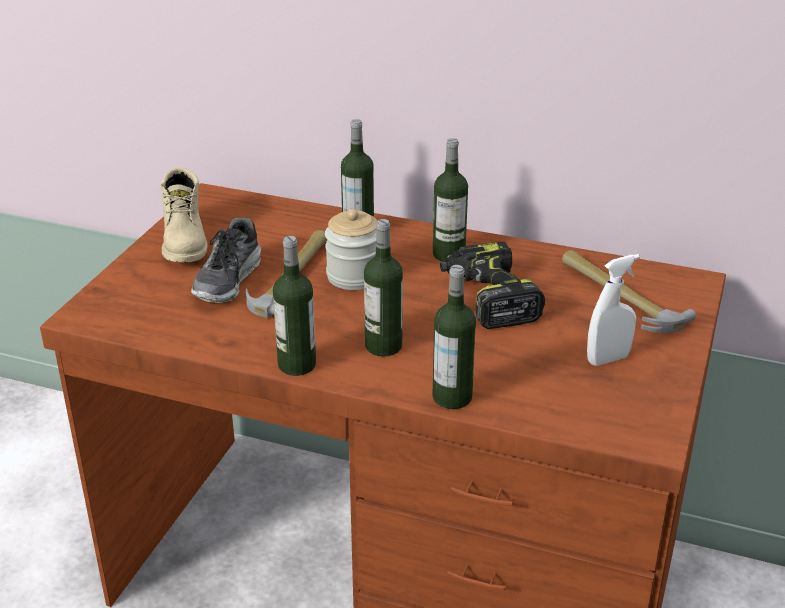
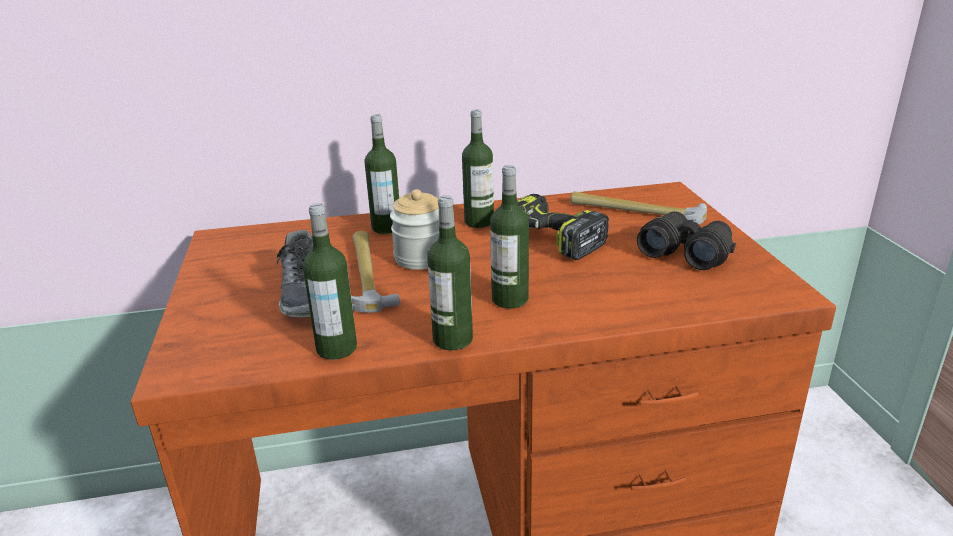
camera: 30 degrees left, 5 degrees down
beige boot [160,168,207,262] -> none
bottle [432,265,476,409] -> bottle moved to [303,203,357,360]
white spray bottle [587,254,640,366] -> black binoculars [637,211,736,270]

